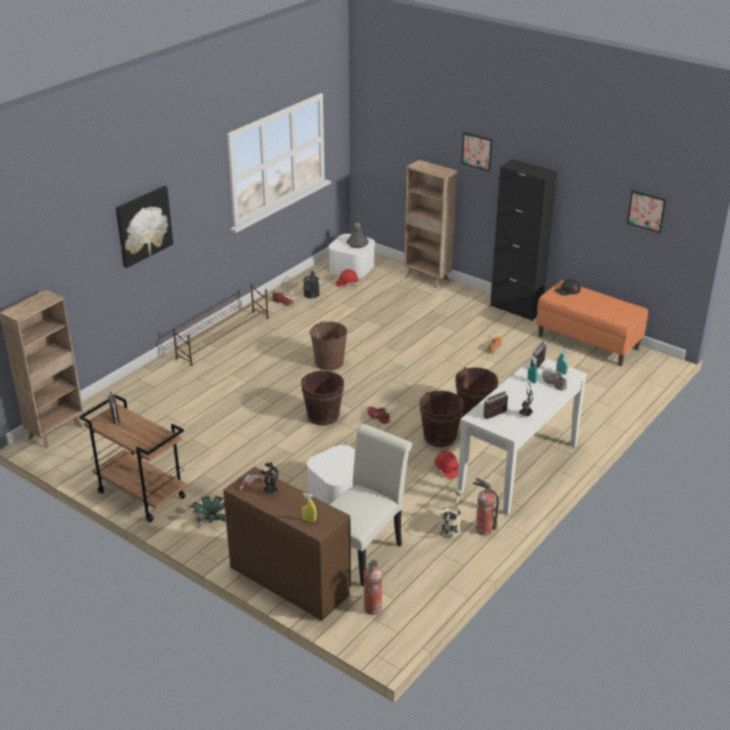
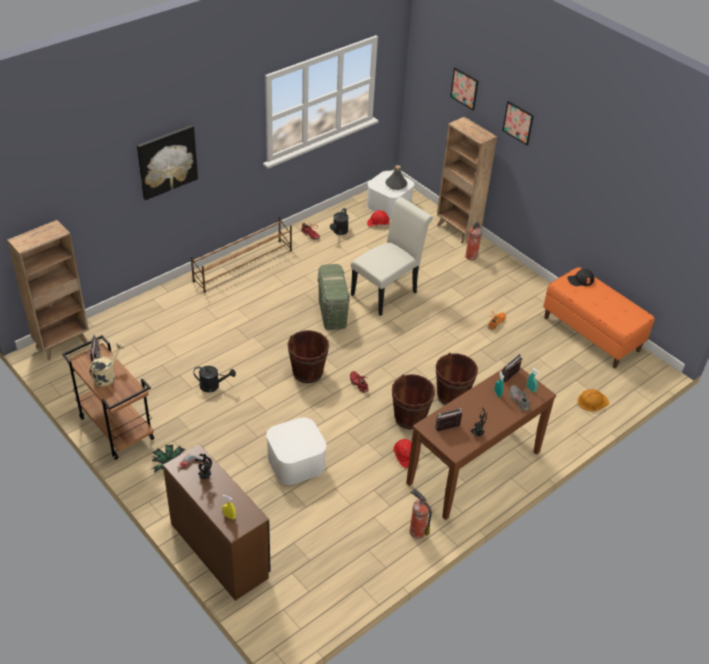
camera: 10 degrees right, 10 degrees up
brown bucket [309,321,347,371] -> green storage box [318,264,350,330]
white chair [330,424,412,587] -> white chair moved to [351,197,433,316]
fire extinguisher [364,560,383,615] -> fire extinguisher moved to [465,221,482,260]
beige watering can [439,490,464,538] -> beige watering can moved to [89,343,125,387]
white console table [457,358,587,515] -> brown console table [406,367,556,520]
black cabinet [490,159,557,321] -> none
picture [627,190,666,233] -> picture moved to [450,68,478,110]
none -> black watering can [193,366,236,392]
none -> orange hard hat [577,389,609,412]

